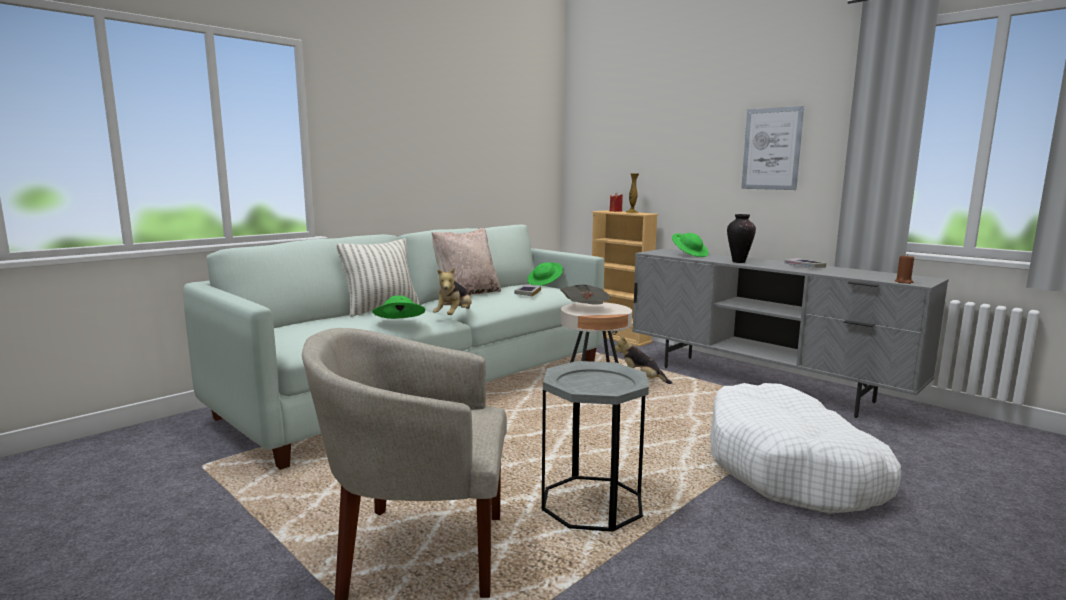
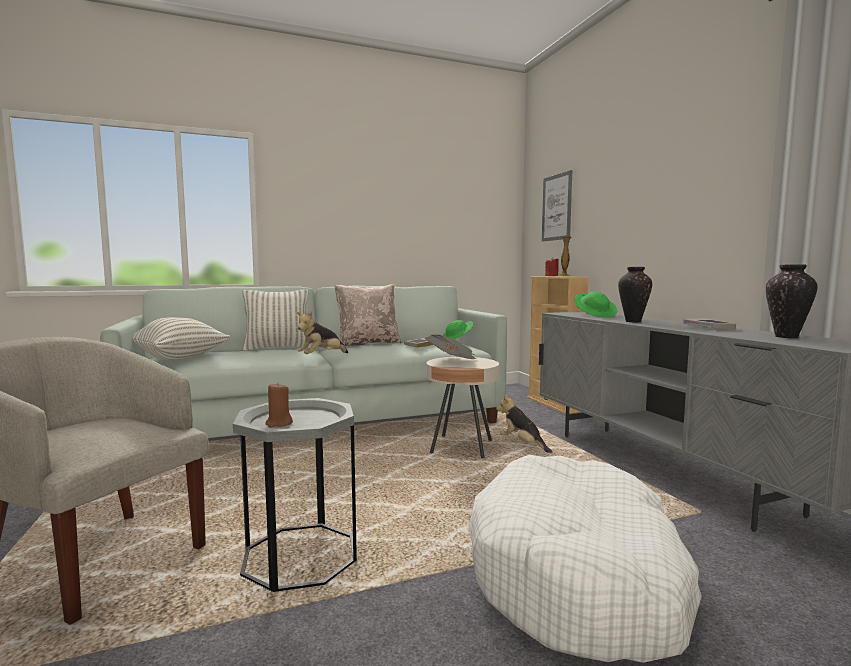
camera: 25 degrees right, 5 degrees down
green hat [372,295,425,319] -> none
picture [741,106,804,190] -> picture moved to [542,170,572,242]
brown candle [895,254,914,284] -> brown candle moved to [265,382,293,428]
none -> pillow [133,317,230,360]
none -> vase [766,264,817,338]

